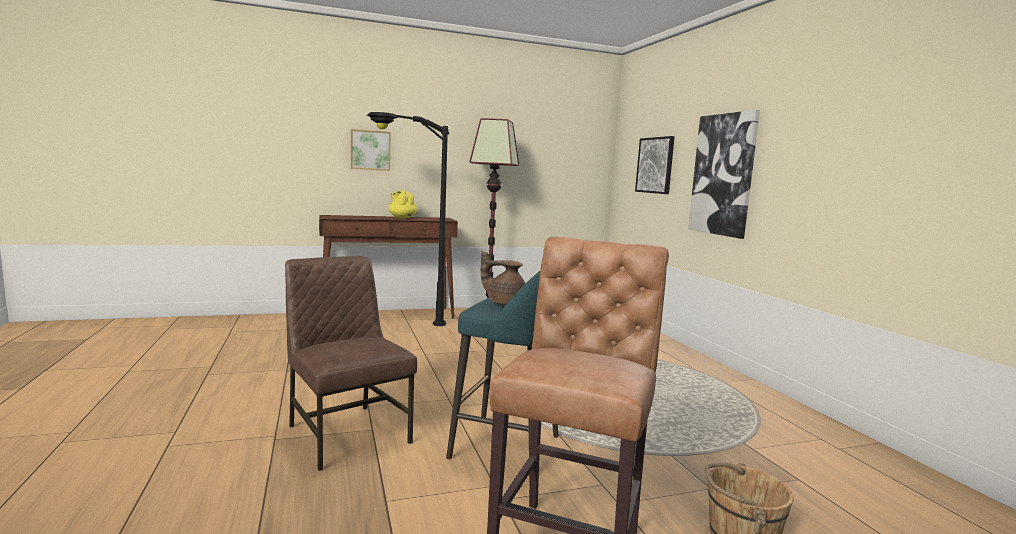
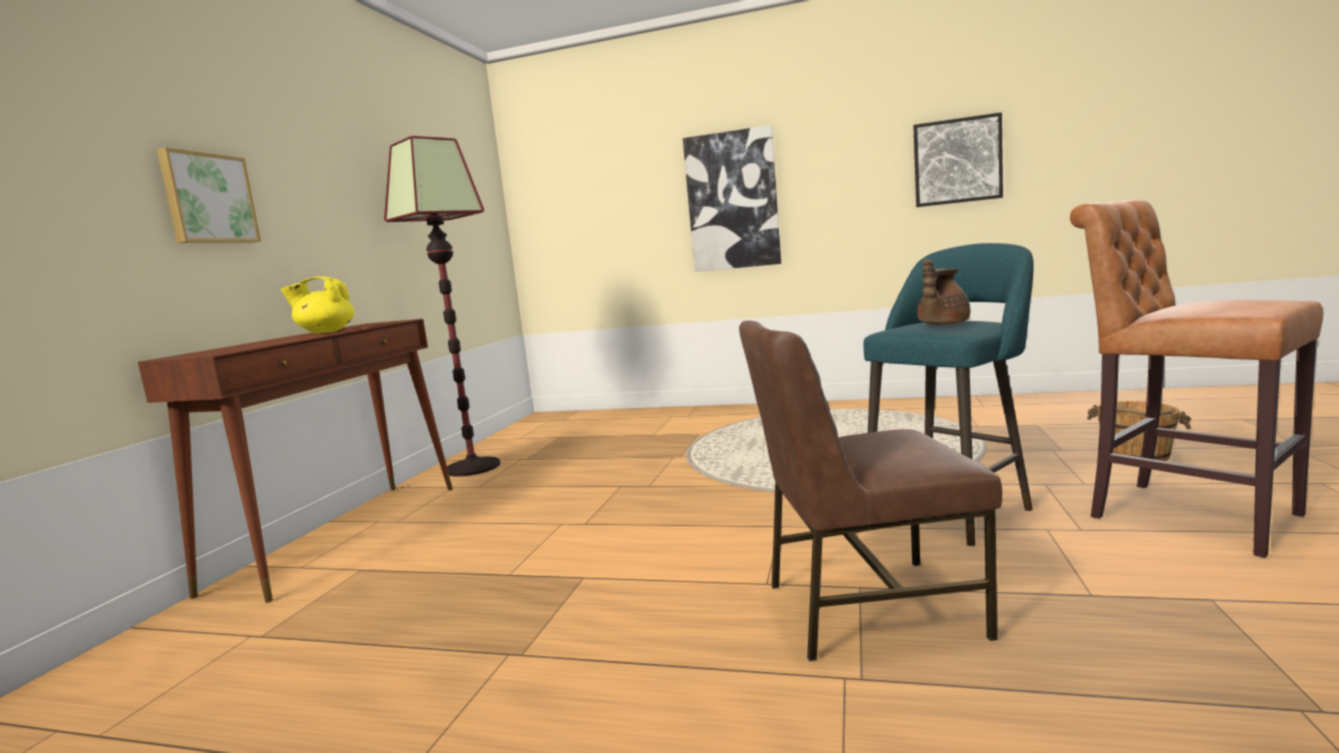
camera: 55 degrees left, 0 degrees up
black floor lamp [367,112,449,326] -> none
picture [635,136,675,194] -> picture moved to [913,112,1003,207]

